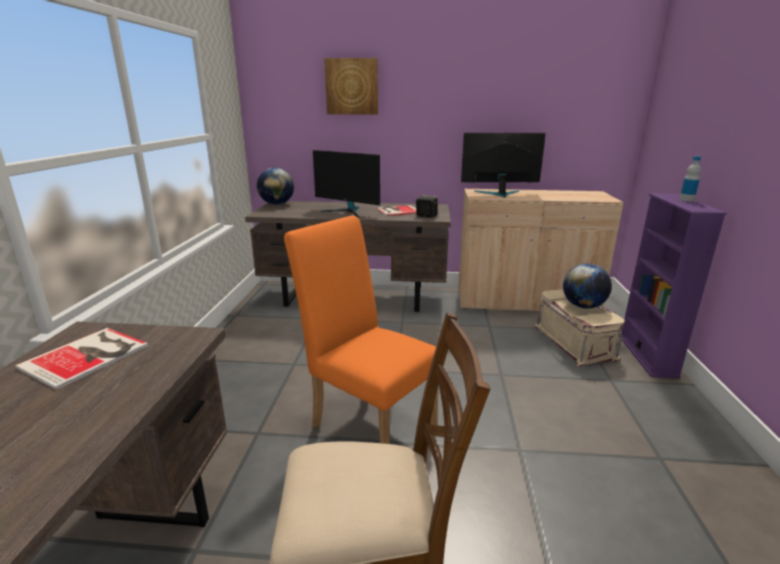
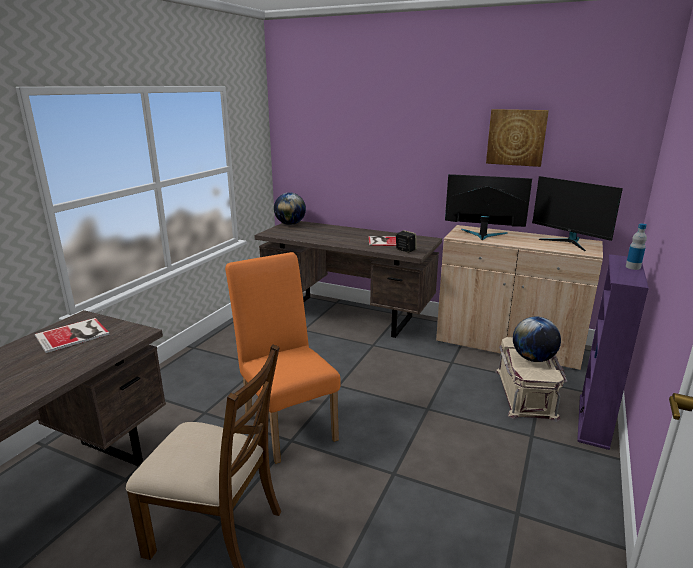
camera: 20 degrees right, 0 degrees up
monitor [313,150,380,218] -> monitor moved to [532,176,623,251]
picture [324,58,378,115] -> picture moved to [486,109,549,167]

